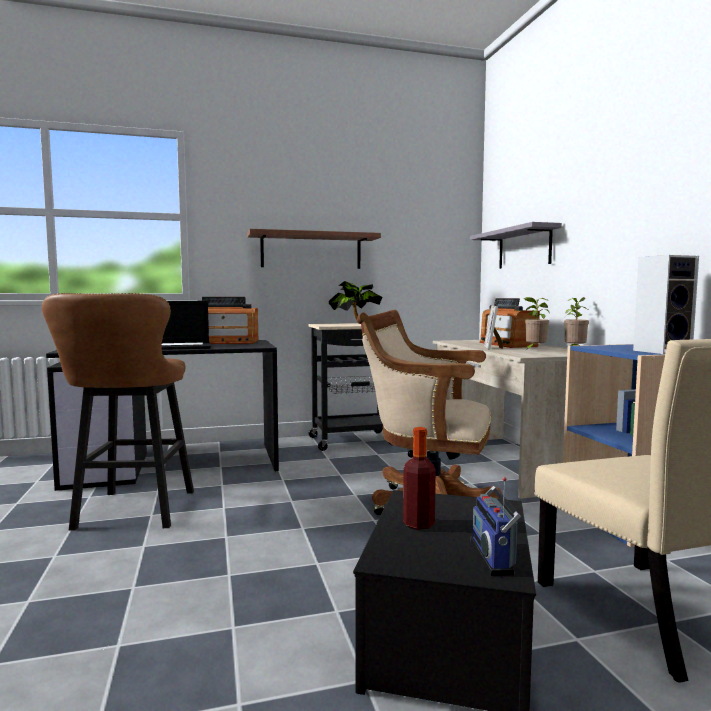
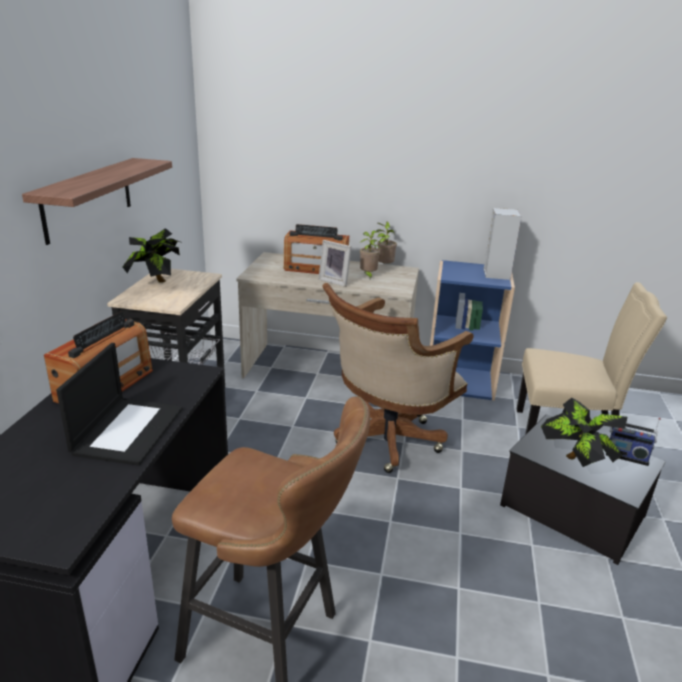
camera: 65 degrees left, 20 degrees up
bottle [403,427,436,530] -> potted plant [541,398,627,467]
grey shelf [470,222,562,269] -> none

